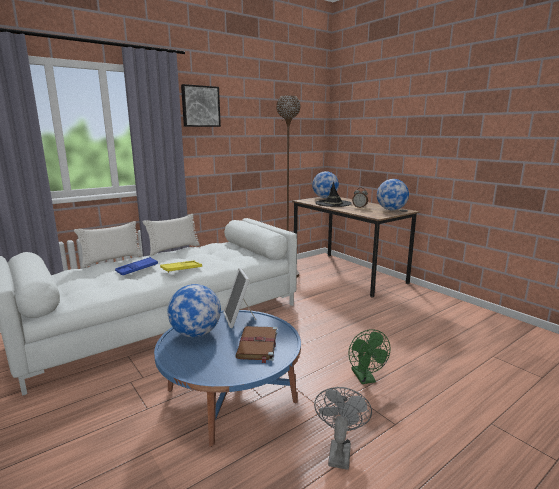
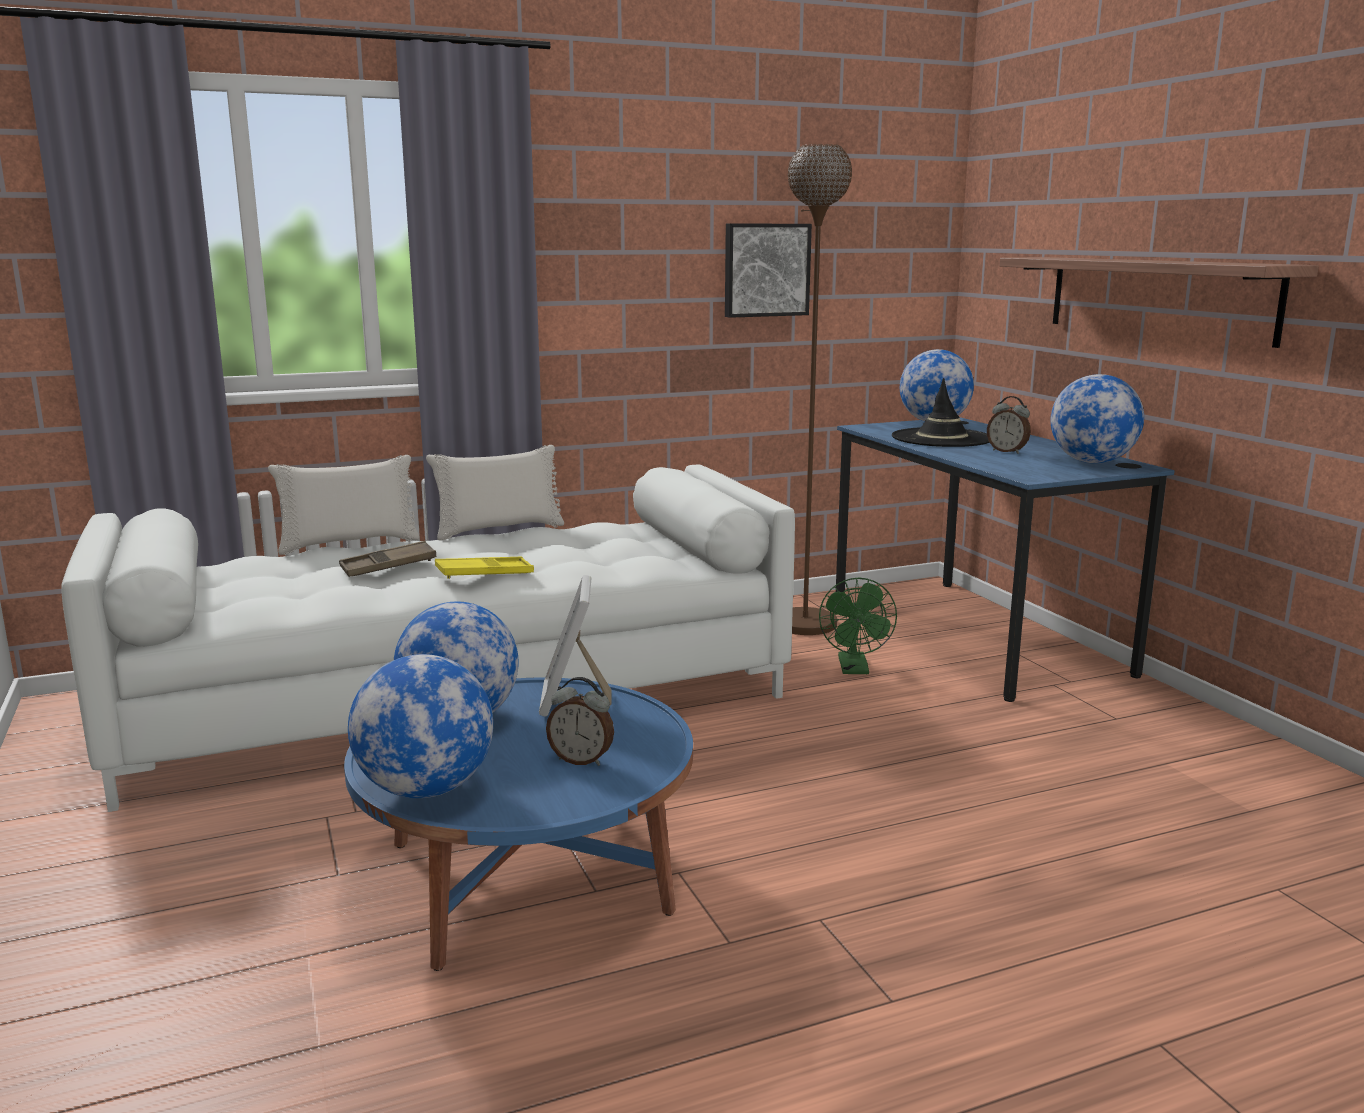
camera: 15 degrees right, 0 degrees up
blue tray [115,257,158,275] -> brown tray [339,541,437,577]
picture [181,84,221,127] -> picture moved to [725,223,812,318]
brown book [235,326,277,363] -> alarm clock [546,677,614,766]
brown desk [292,197,419,298] -> blue desk [836,417,1175,702]
grey fan [314,387,372,470] -> none
green fan [349,329,391,384] -> green fan moved to [819,577,897,674]
none -> globe [348,654,493,798]
none -> shelf [1000,257,1319,348]

